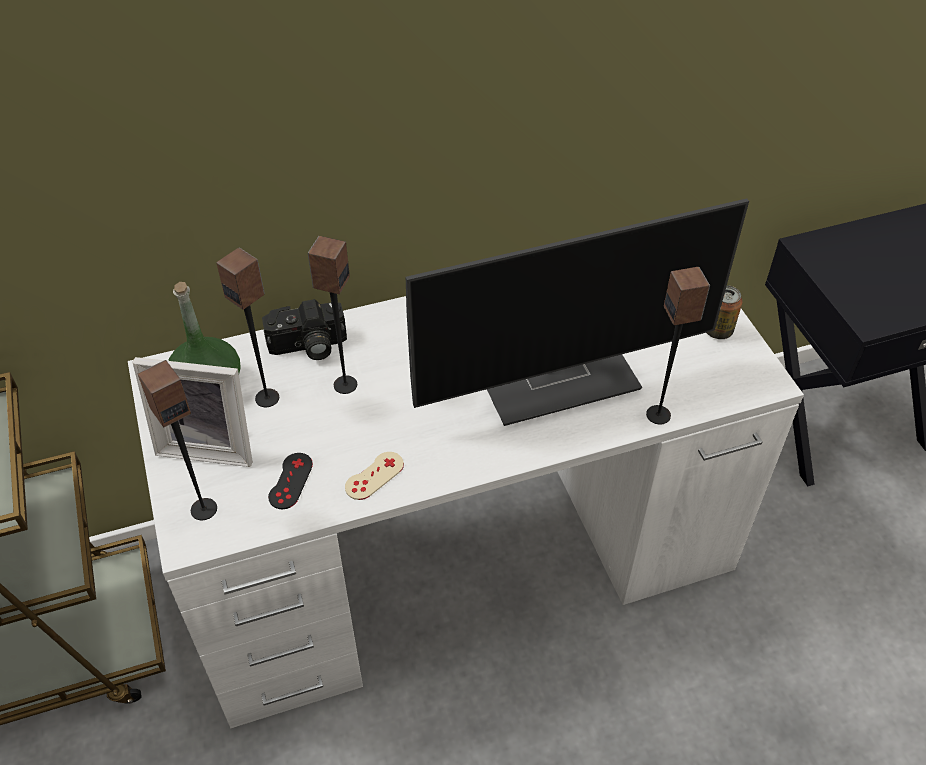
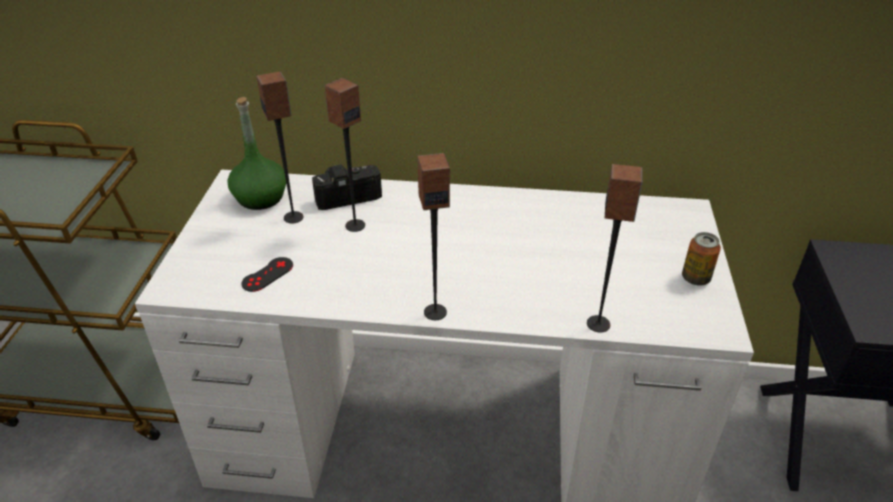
camera: 25 degrees right, 10 degrees down
picture frame [132,357,253,467] -> none
speaker [137,360,217,520] -> speaker moved to [418,153,450,320]
camera [262,299,347,360] -> camera turned 150 degrees clockwise [312,164,382,210]
beige game controller [345,452,404,500] -> none
monitor [406,198,749,426] -> none

